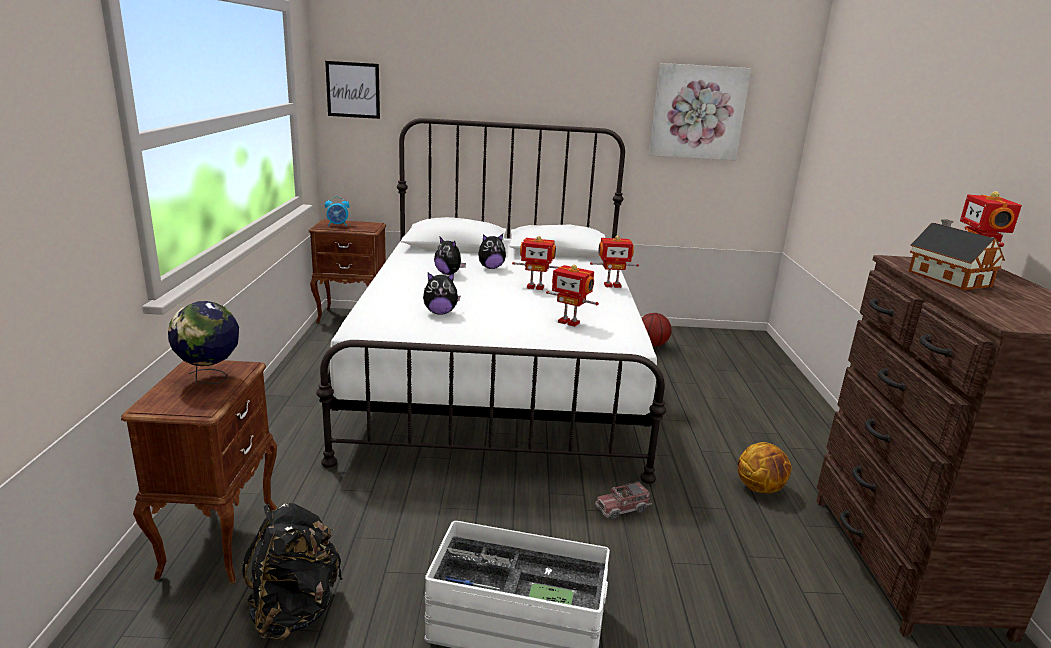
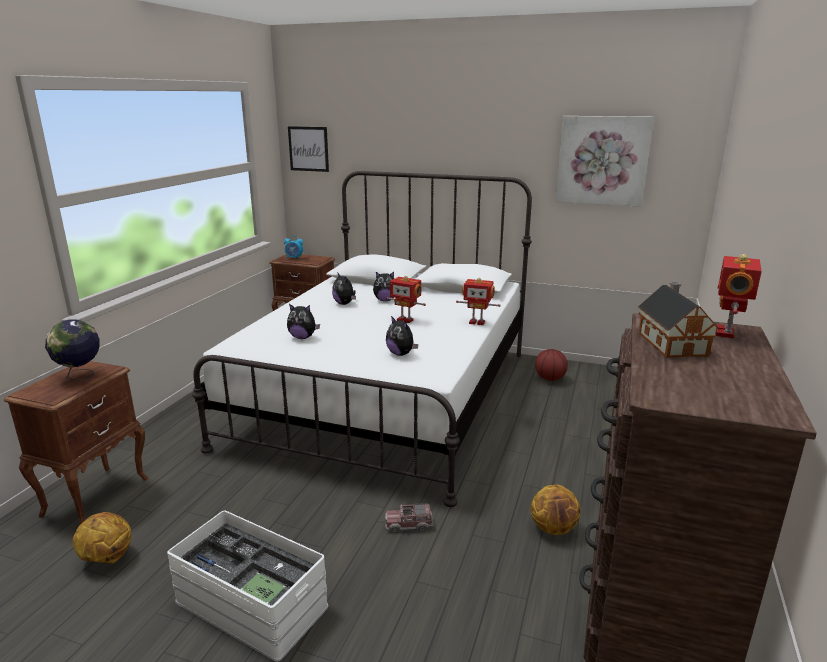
camera: 20 degrees right, 0 degrees up
black backpack [242,503,342,641] -> basketball [72,512,131,564]
toy robot [546,265,599,327] -> plush toy [386,316,418,356]

